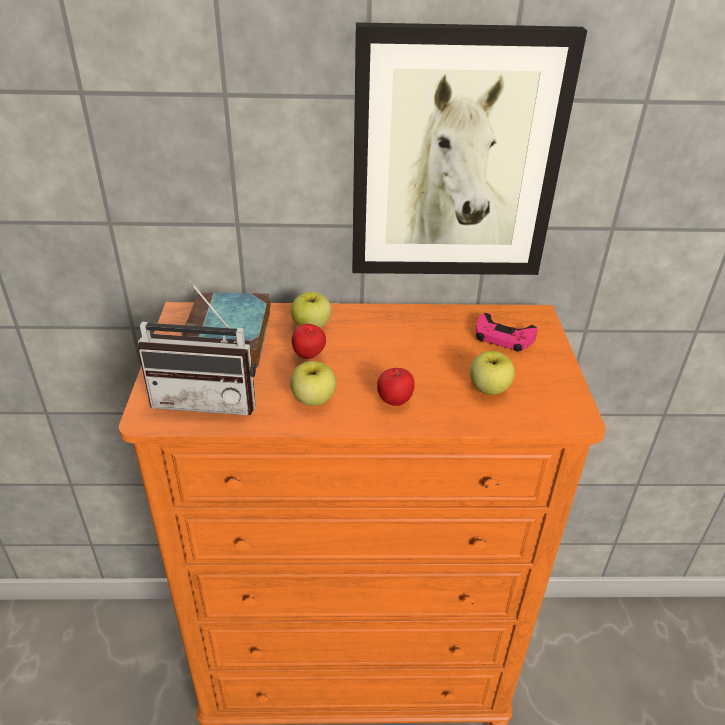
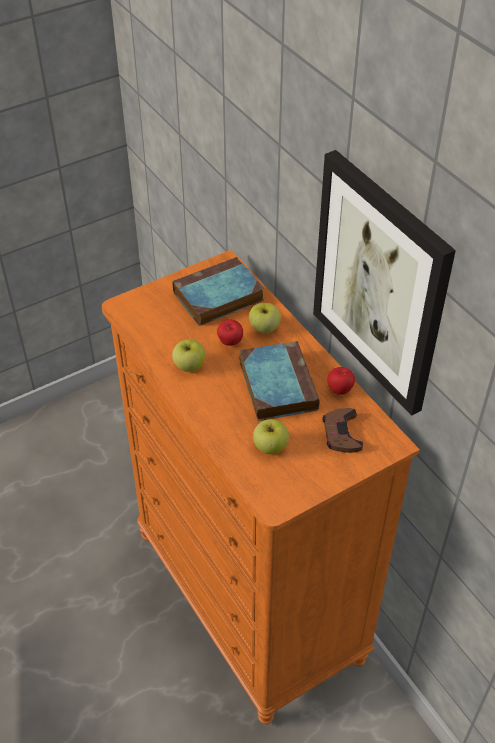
camera: 60 degrees right, 10 degrees up
radio [138,280,256,415] -> none
apple [377,368,415,406] -> apple moved to [327,367,355,395]
pink game controller [476,313,538,351] -> brown game controller [322,408,363,453]
none -> book [239,341,320,421]

